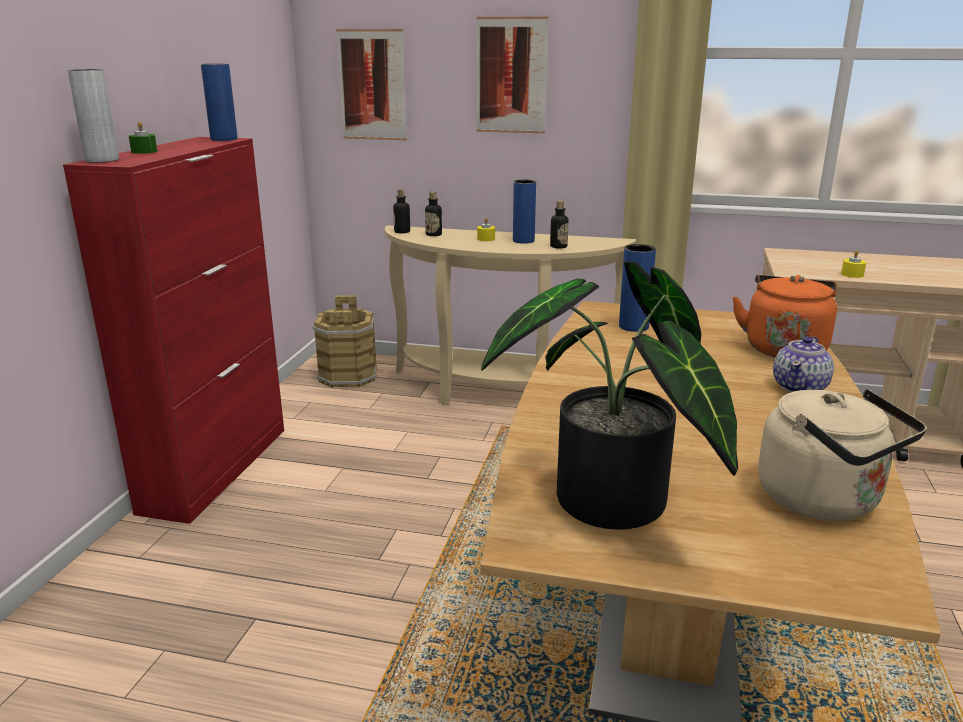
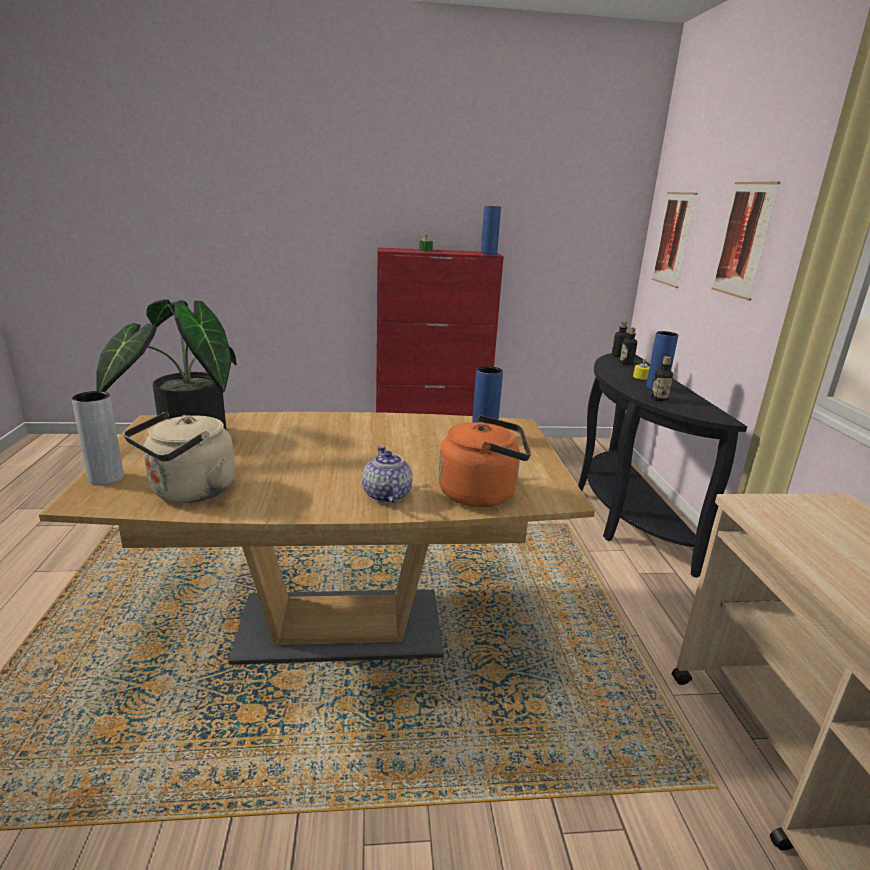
camera: 70 degrees right, 0 degrees up
grey vase [68,69,119,163] -> grey vase moved to [72,391,124,485]
brown bucket [313,295,377,388] -> none
beige console table [385,225,636,405] -> black console table [578,353,747,578]
teapot [773,336,834,393] -> teapot turned 60 degrees clockwise [362,446,412,503]
yellow candle [841,250,866,278] -> none

